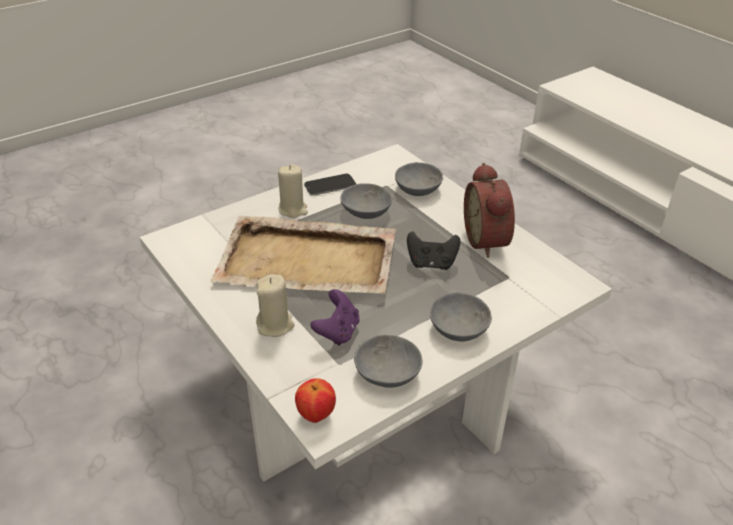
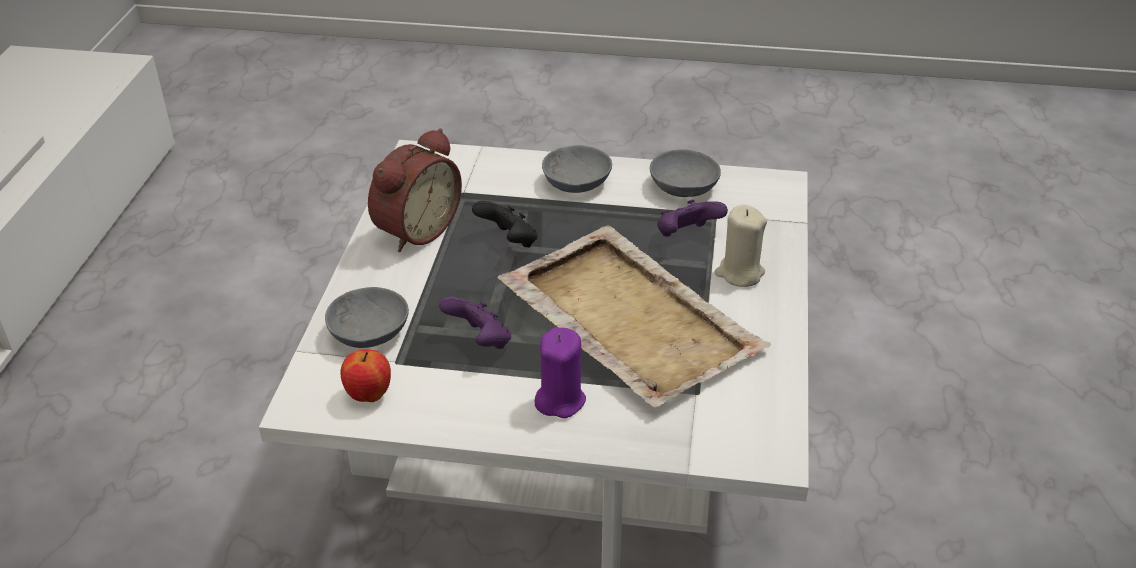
camera: 135 degrees left, 0 degrees up
beige candle [278,164,308,218] -> purple candle [535,328,586,418]
apple [295,378,336,423] -> apple moved to [341,349,391,402]
phone [304,174,356,196] -> none
grey bowl [340,183,392,219] -> purple game controller [439,296,511,349]

